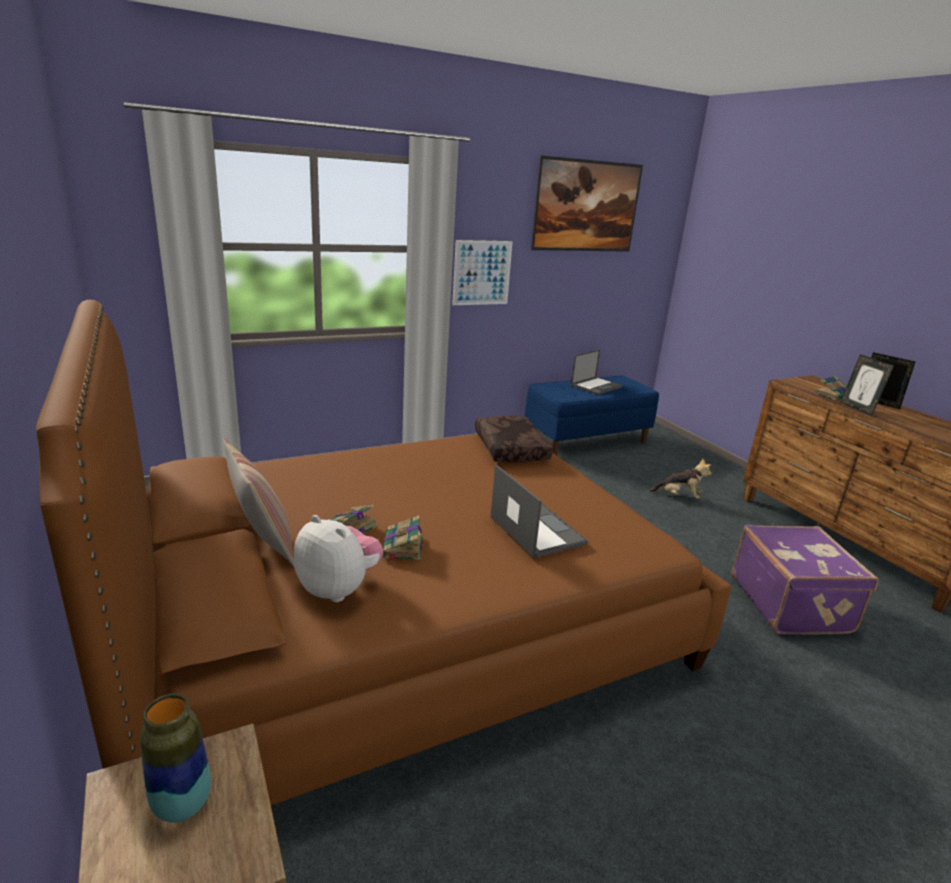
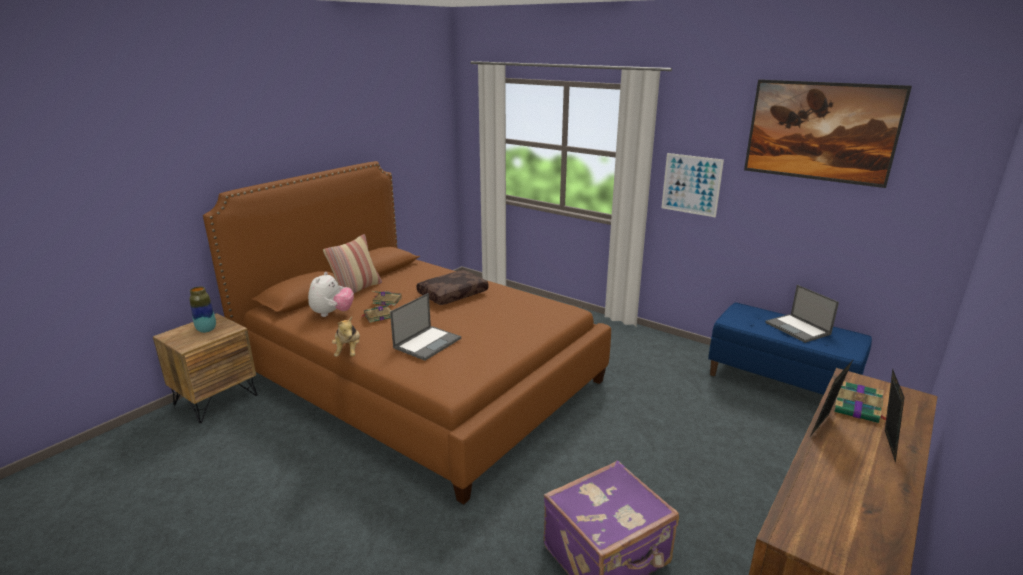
camera: 65 degrees right, 0 degrees up
brown pillow [475,416,553,462] -> brown pillow moved to [417,270,489,305]
laptop [571,349,623,395] -> laptop turned 45 degrees clockwise [765,285,839,343]
plush toy [649,458,712,499] -> plush toy moved to [332,317,360,356]

